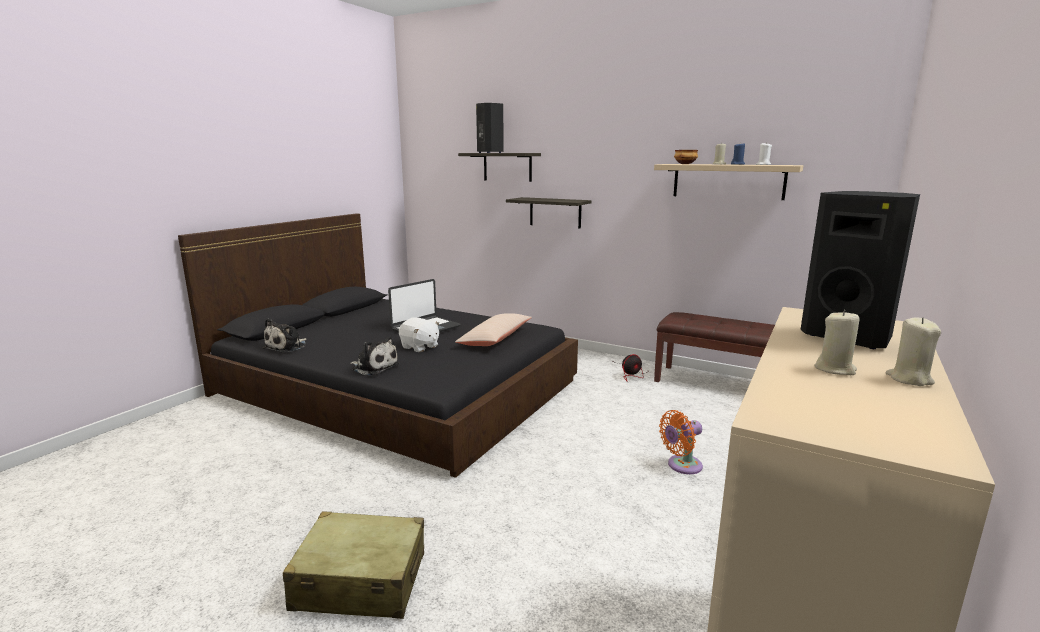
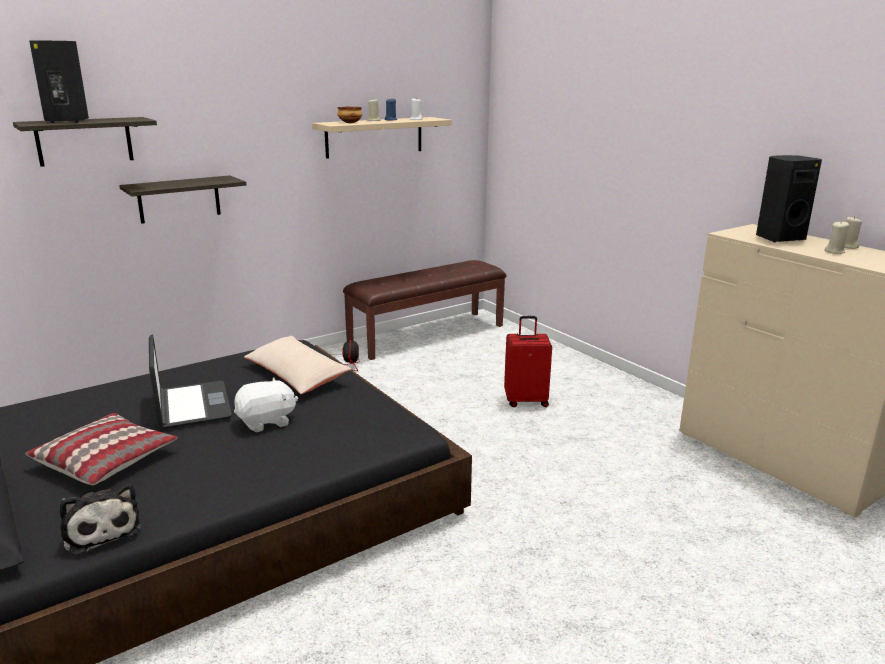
camera: 65 degrees left, 5 degrees up
beige suitcase [283,511,424,619] -> none
plush toy [350,337,399,375] -> none
orange fan [659,410,703,474] -> red suitcase [504,316,552,407]
none -> pillow [25,413,178,485]

